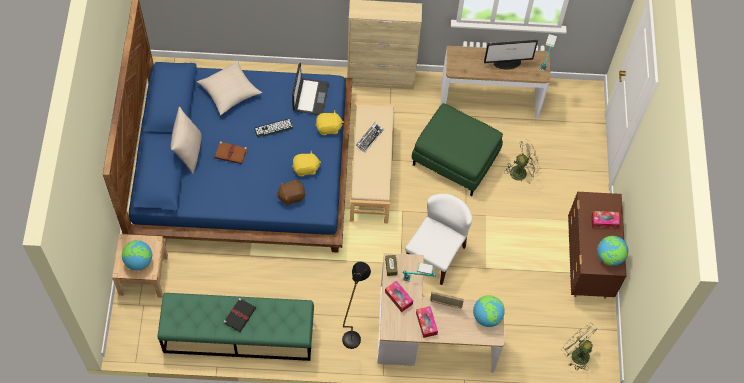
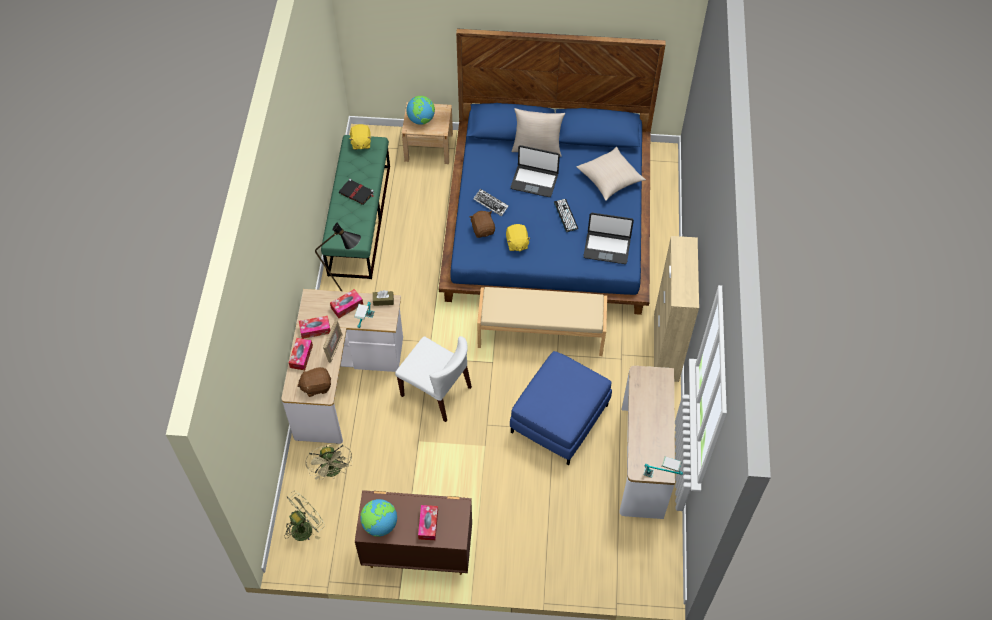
camera: 95 degrees right, 5 degrees down
brown book [215,141,249,164] -> laptop [511,145,560,197]
yellow plush toy [316,111,344,135] -> yellow plush toy moved to [349,124,371,150]
keyboard [356,122,384,153] -> keyboard moved to [473,189,509,217]
green ottoman [412,103,503,196] -> blue ottoman [510,351,612,465]
globe [473,295,505,327] -> brown plush toy [297,367,331,397]
monitor [484,40,538,69] -> none
beige fan [504,139,541,184] -> beige fan moved to [305,444,353,480]
none -> tissue box [289,338,313,370]

